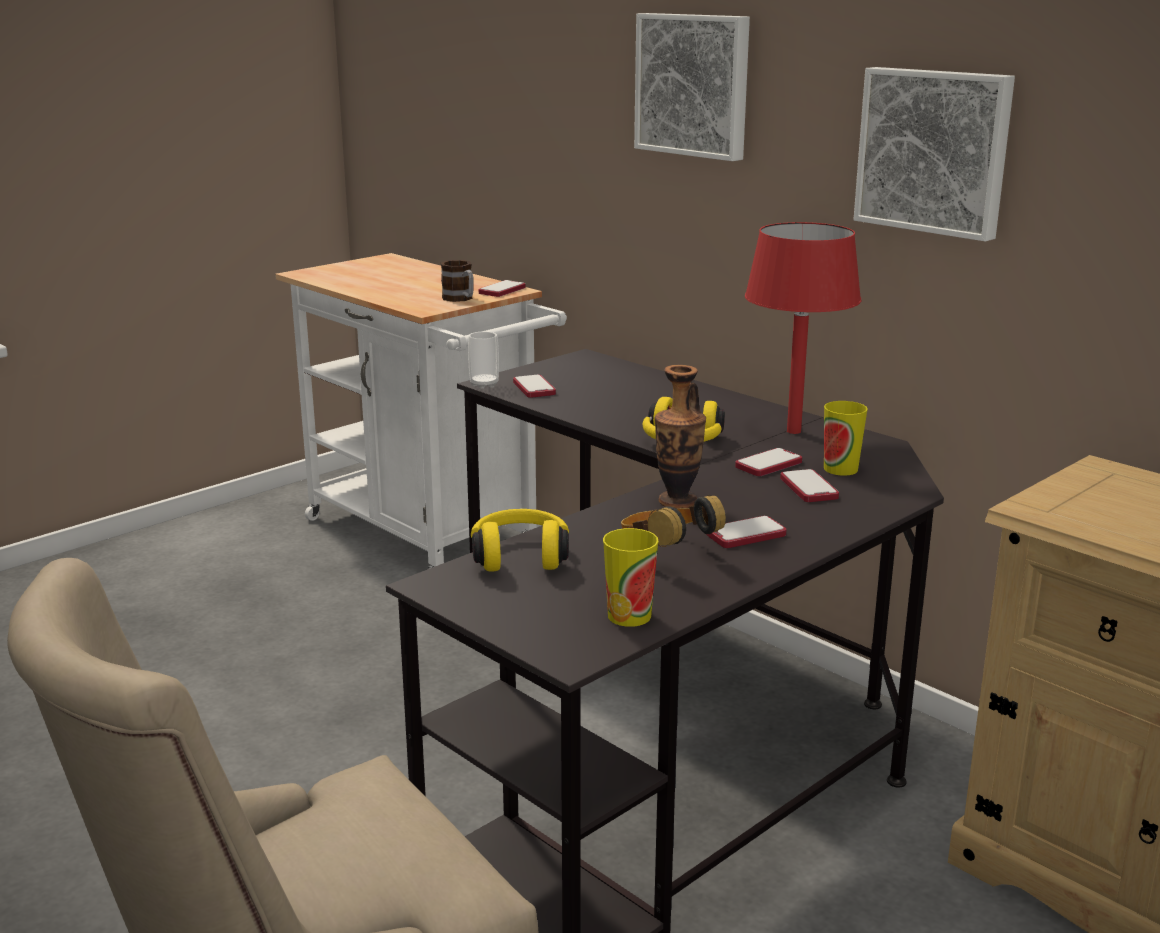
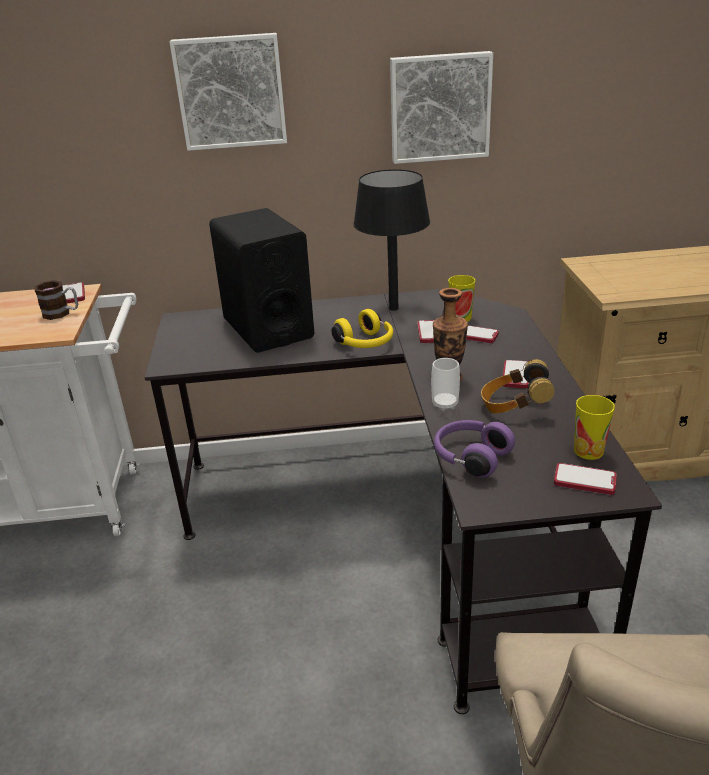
camera: 50 degrees left, 10 degrees up
cup [468,332,499,389] -> cup moved to [431,358,460,411]
yellow headphones [471,509,569,571] -> purple headphones [434,420,515,477]
phone [513,375,556,398] -> phone moved to [554,463,617,495]
red table lamp [745,222,861,434] -> black table lamp [353,169,430,311]
none -> black speaker [209,208,314,353]

